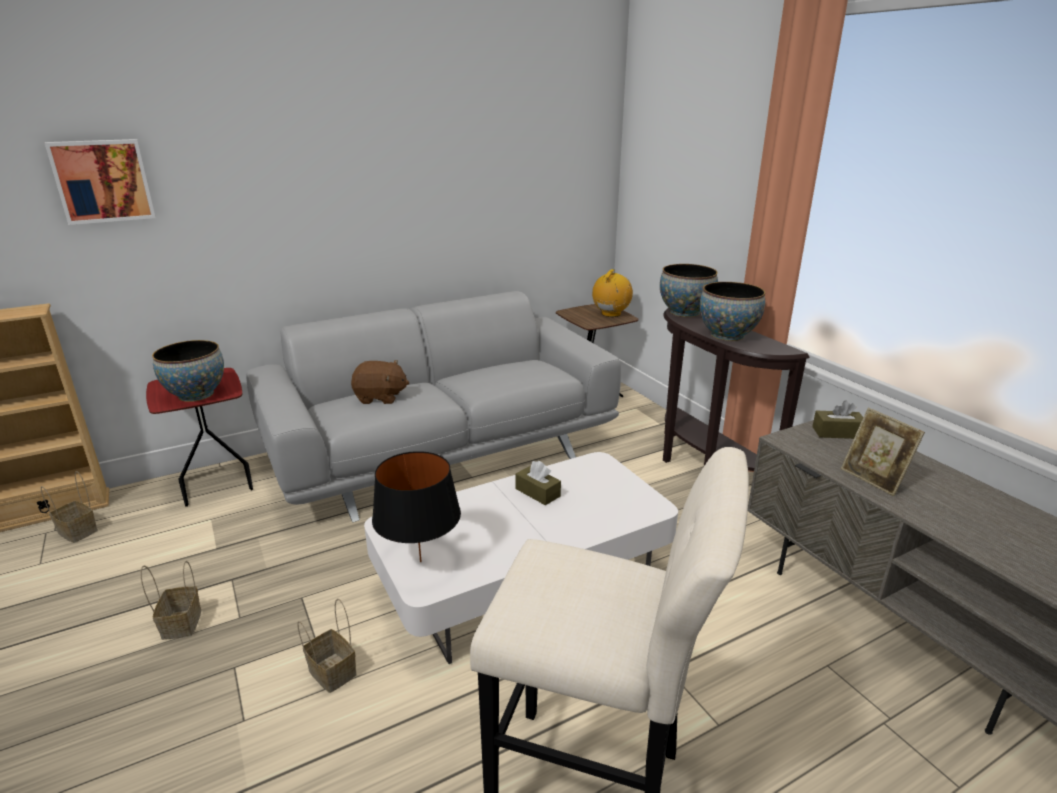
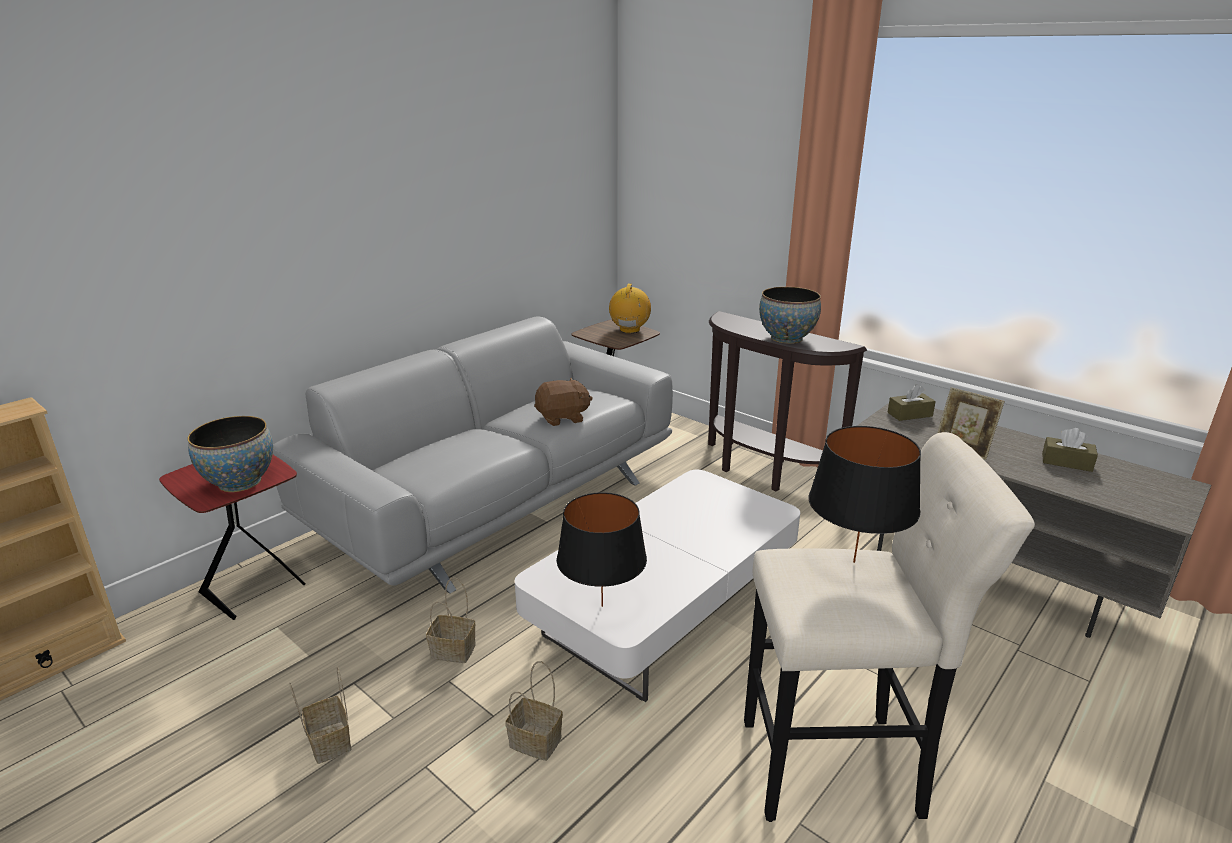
camera: 20 degrees left, 0 degrees up
basket [41,471,98,543] -> basket moved to [426,577,476,663]
picture [45,139,156,225] -> none
brown plush toy [351,360,409,404] -> brown plush toy moved to [534,378,593,426]
brown tissue box [515,461,561,506] -> brown tissue box moved to [1042,428,1098,472]
bowl [660,264,718,317] -> none
none -> black table lamp [808,426,921,563]

